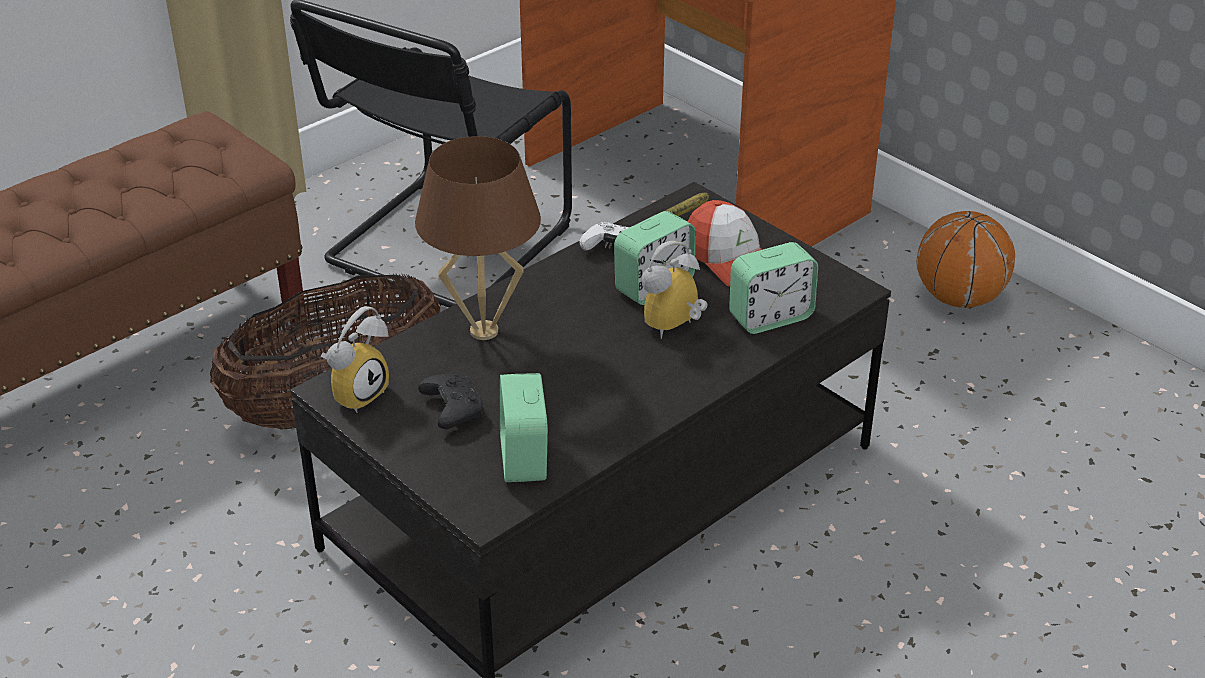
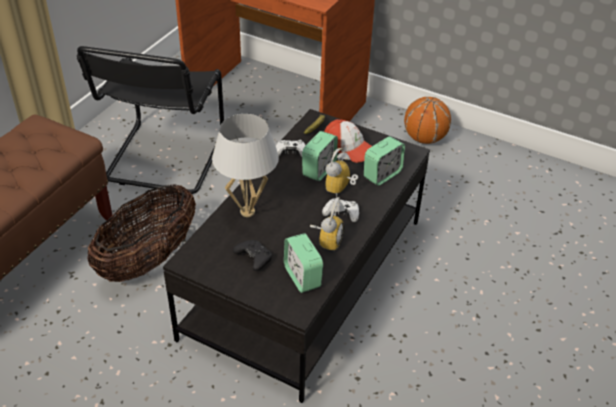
camera: 20 degrees left, 5 degrees up
alarm clock [321,306,389,413] -> alarm clock moved to [310,197,345,252]
brown table lamp [415,136,541,340] -> white table lamp [212,114,279,217]
none -> white game controller [322,198,359,222]

